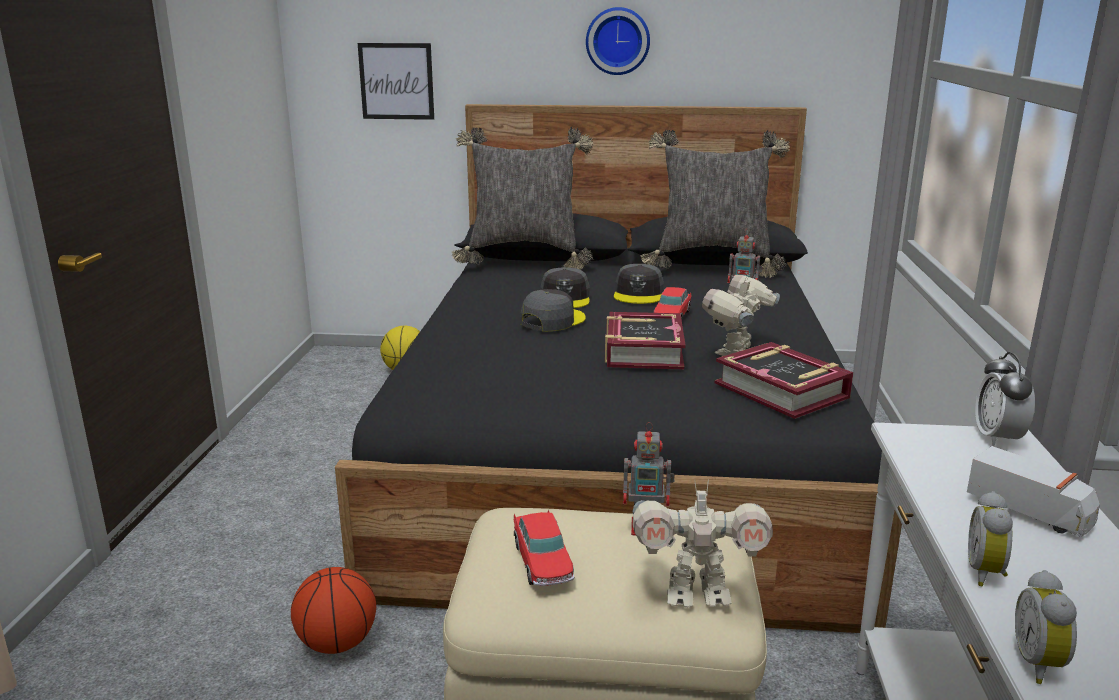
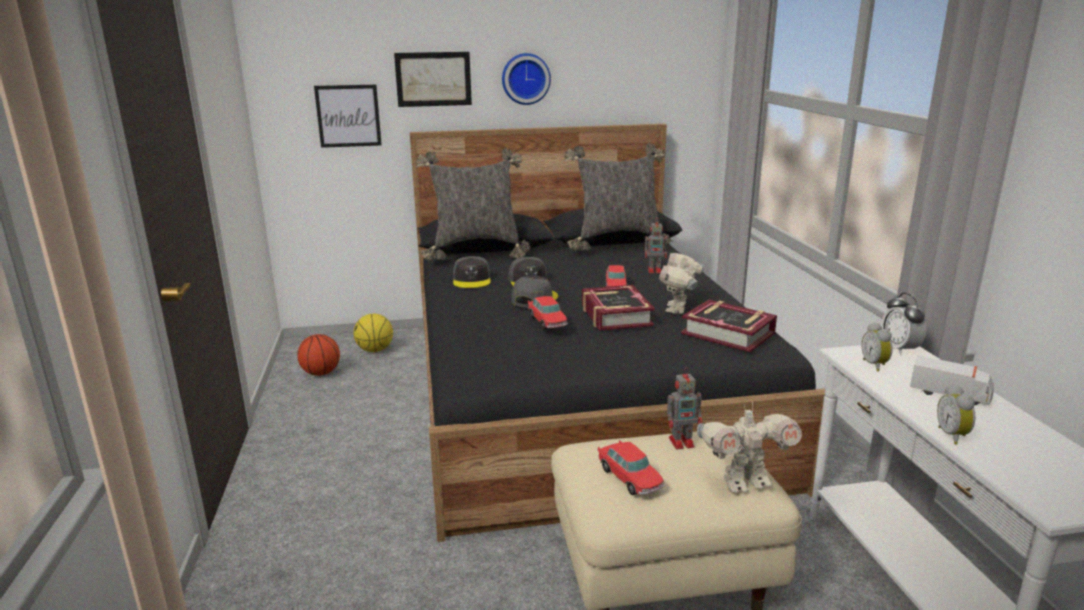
camera: 15 degrees left, 0 degrees up
basketball [291,567,376,654] -> basketball moved to [297,334,340,376]
grey cap [614,264,664,304] -> grey cap moved to [453,256,491,288]
alarm clock [1015,570,1077,684] -> alarm clock moved to [862,322,893,371]
none -> picture [394,52,472,107]
none -> toy car [528,296,568,330]

